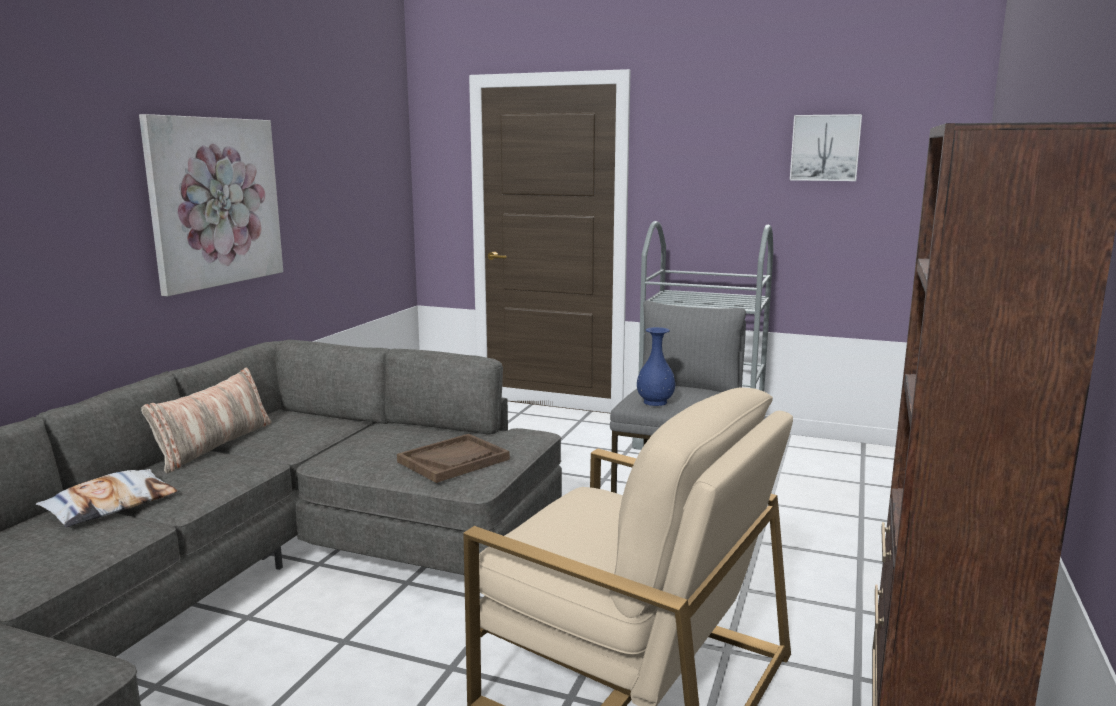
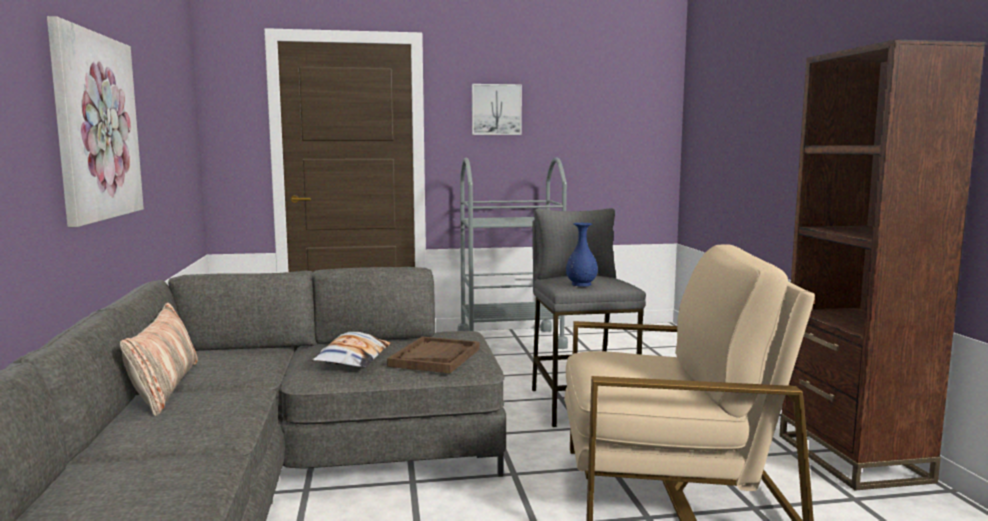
camera: 30 degrees left, 5 degrees down
pillow [36,469,177,527] -> pillow moved to [312,332,391,368]
picture [790,114,862,181] -> picture moved to [472,84,522,135]

